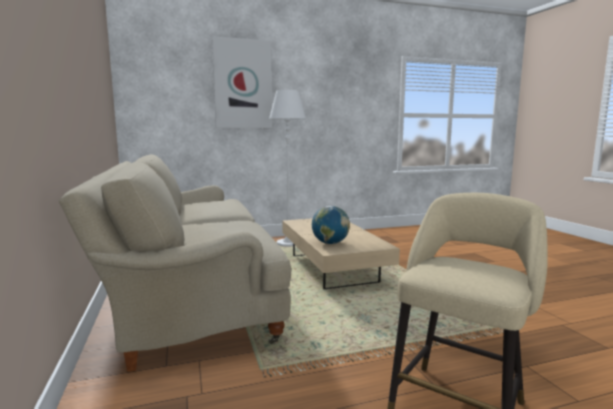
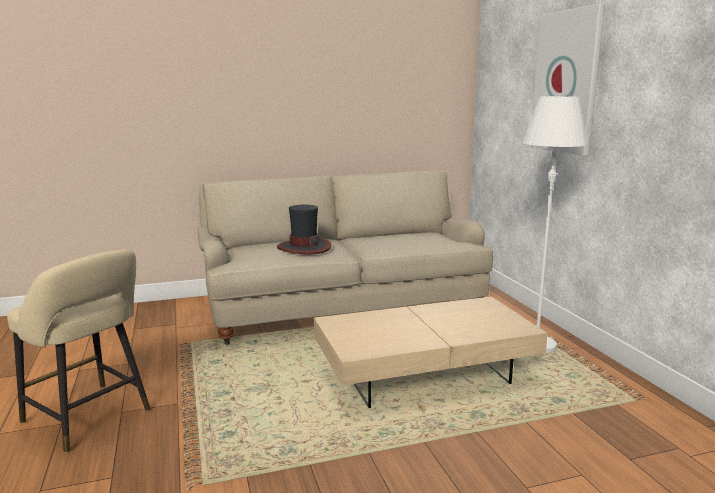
camera: 90 degrees right, 5 degrees up
globe [312,206,350,244] -> none
none -> hat [277,204,332,255]

